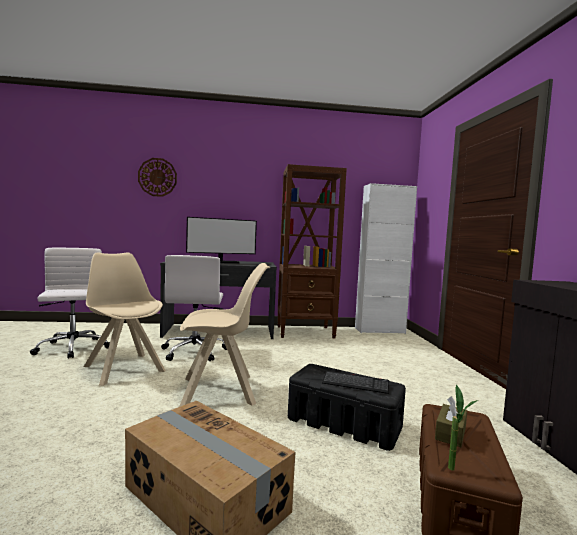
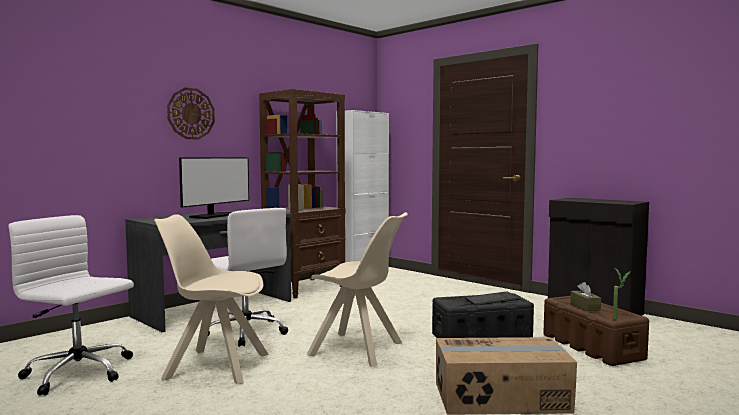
camera: 40 degrees left, 0 degrees up
wall clock [138,158,177,197] -> wall clock moved to [167,88,215,140]
beige chair [179,263,270,407] -> beige chair turned 75 degrees clockwise [307,212,408,367]

